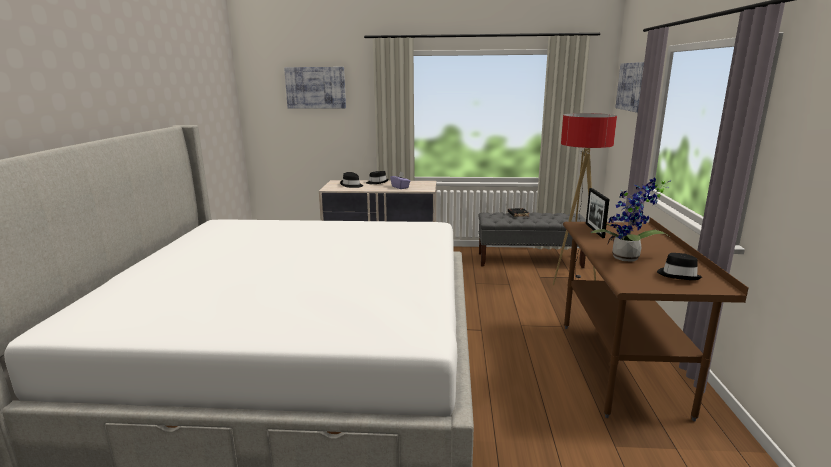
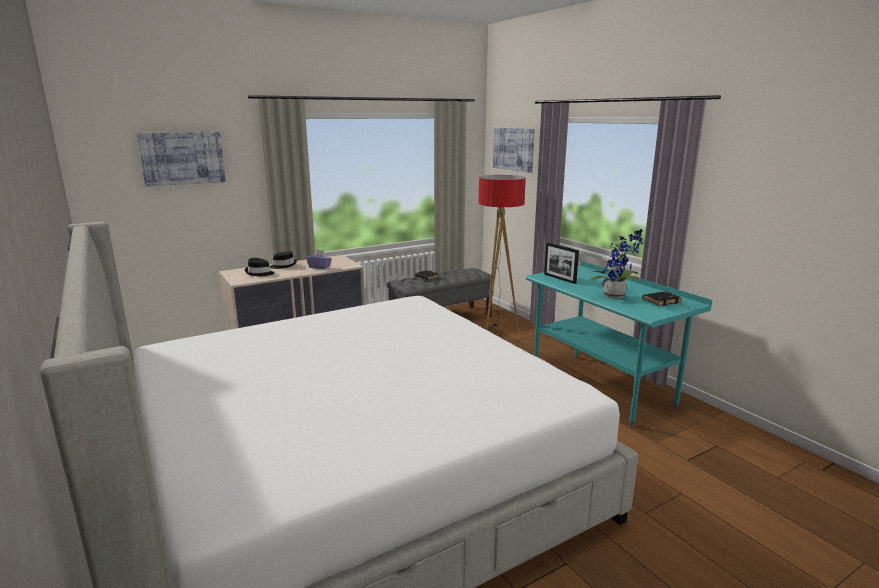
camera: 35 degrees left, 0 degrees up
brown desk [563,217,749,421] -> turquoise desk [526,261,712,426]
black hat [657,253,702,280] -> black book [642,291,682,306]

